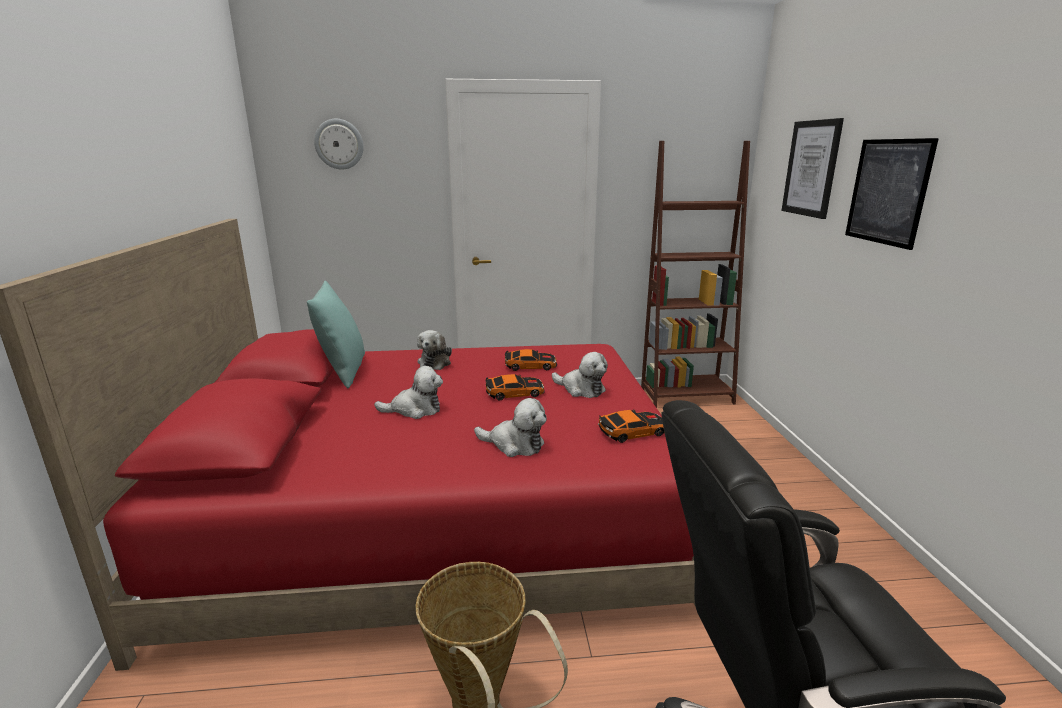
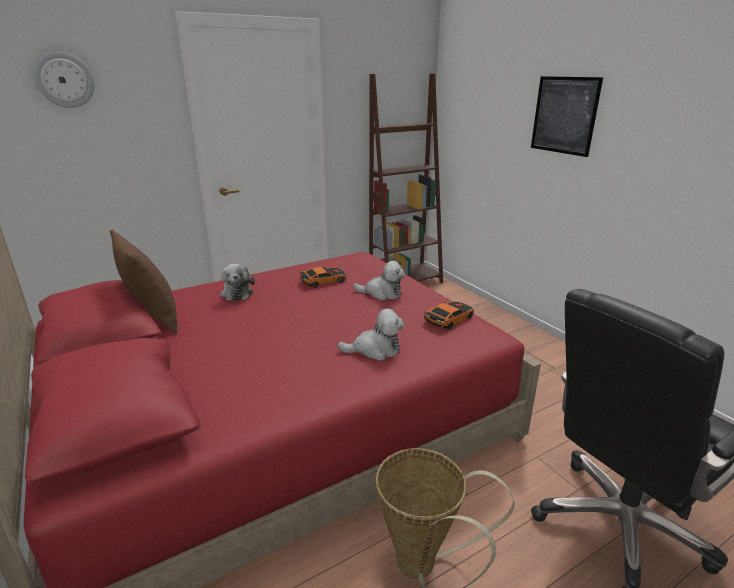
camera: 25 degrees left, 5 degrees up
turquoise pillow [307,281,365,388] -> brown pillow [110,230,178,334]
plush toy [374,366,443,419] -> none
toy car [486,374,545,400] -> none
picture [782,118,844,219] -> none

